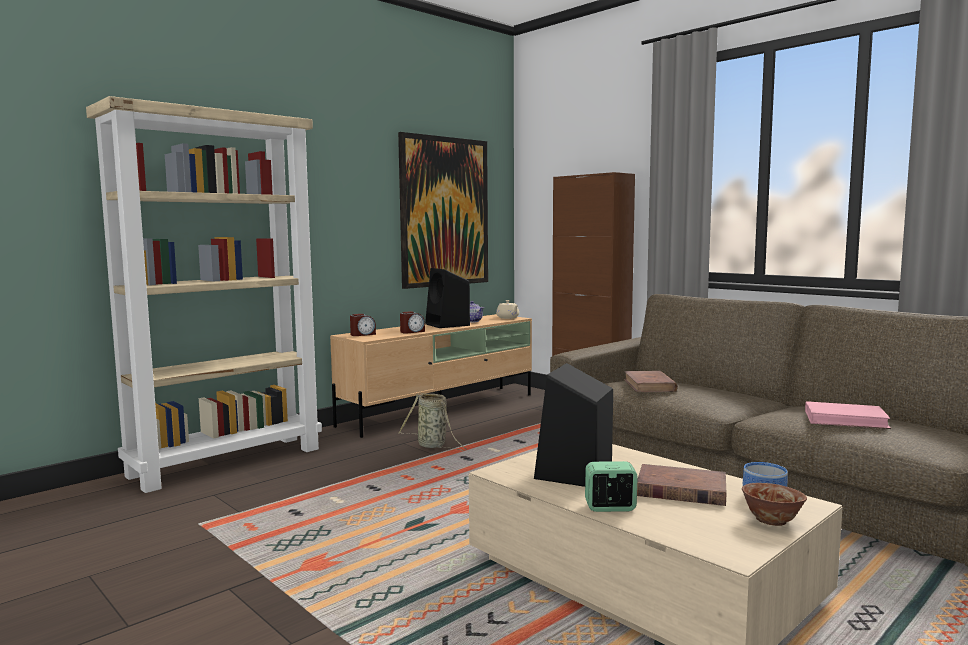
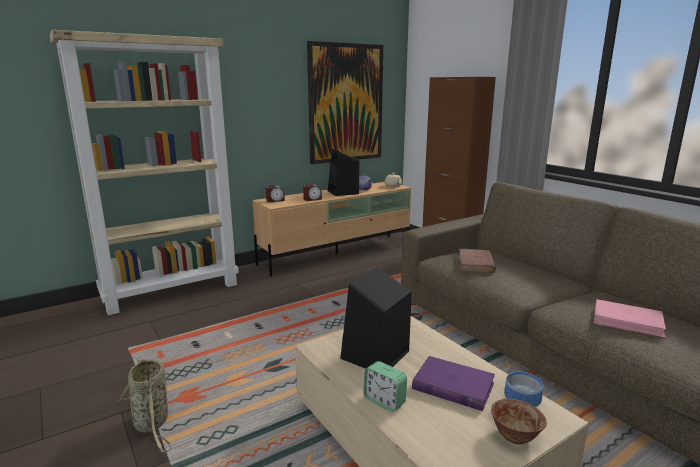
camera: 10 degrees right, 10 degrees up
basket [398,393,467,451] -> basket moved to [118,358,171,452]
alarm clock [585,461,638,512] -> alarm clock turned 150 degrees counterclockwise [364,361,407,412]
brown book [637,464,726,506] -> purple book [412,356,495,411]

